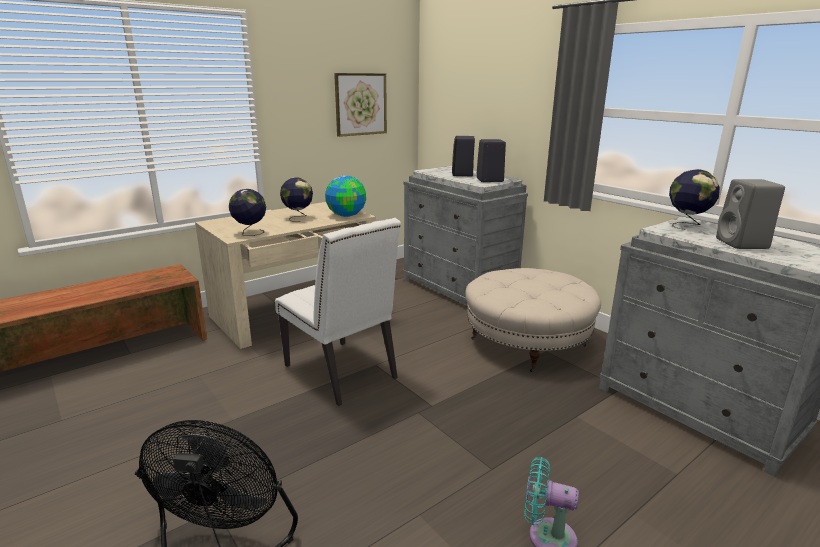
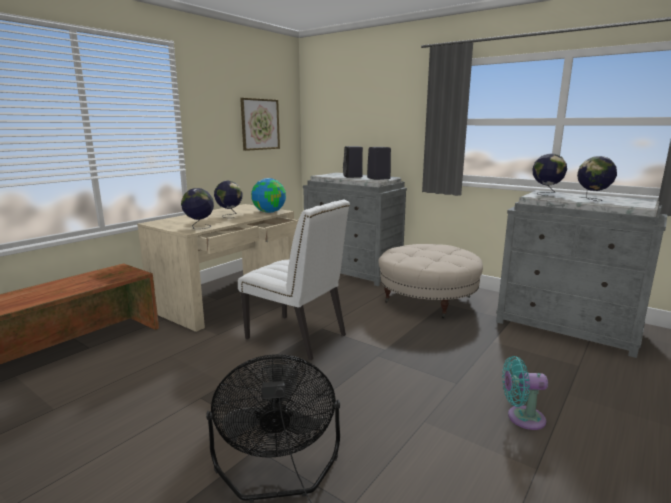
camera: 15 degrees left, 5 degrees down
grey speaker [716,179,785,249] -> globe [577,156,617,201]

